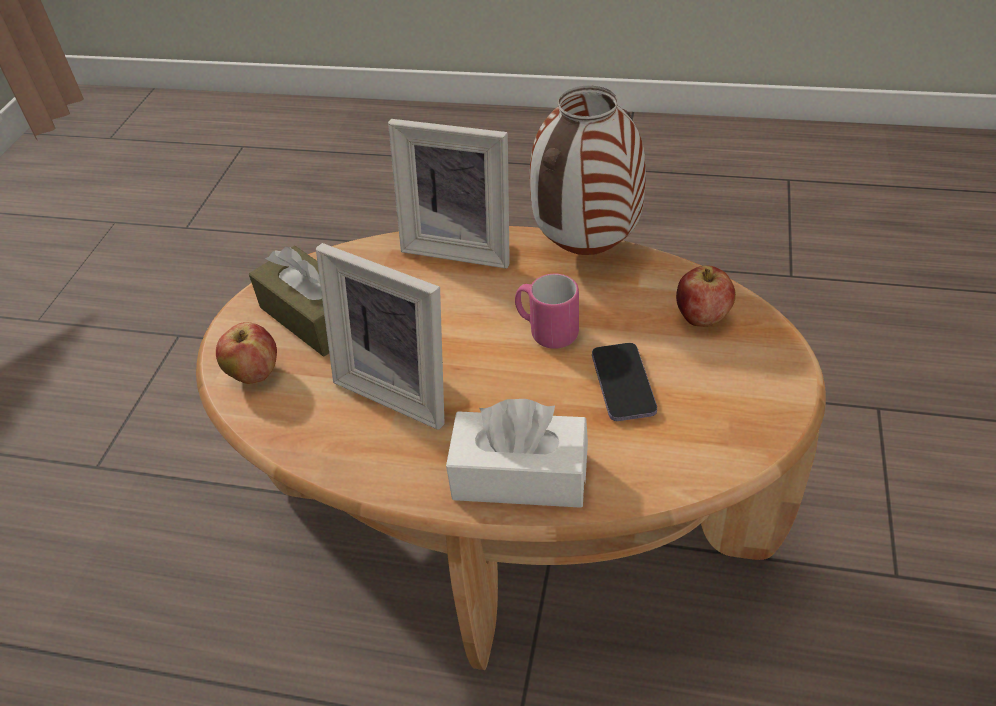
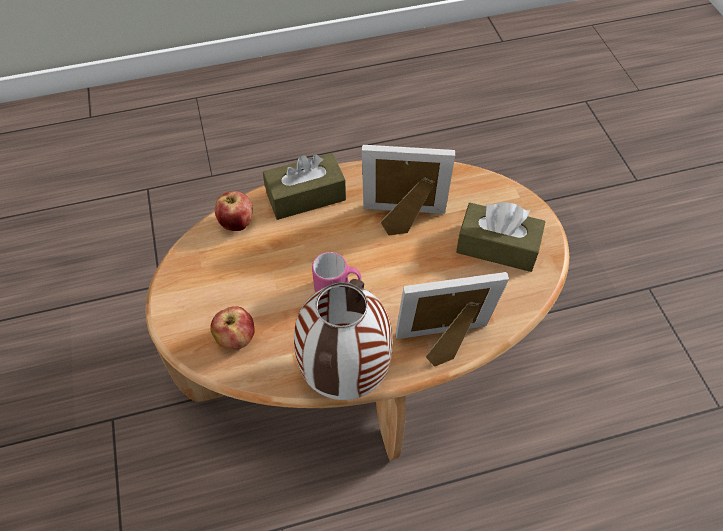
camera: 150 degrees right, 10 degrees up
apple [216,322,277,384] -> apple moved to [215,191,253,231]
white tissue box [446,399,588,508] -> brown tissue box [263,153,346,220]
phone [592,343,657,421] -> none

